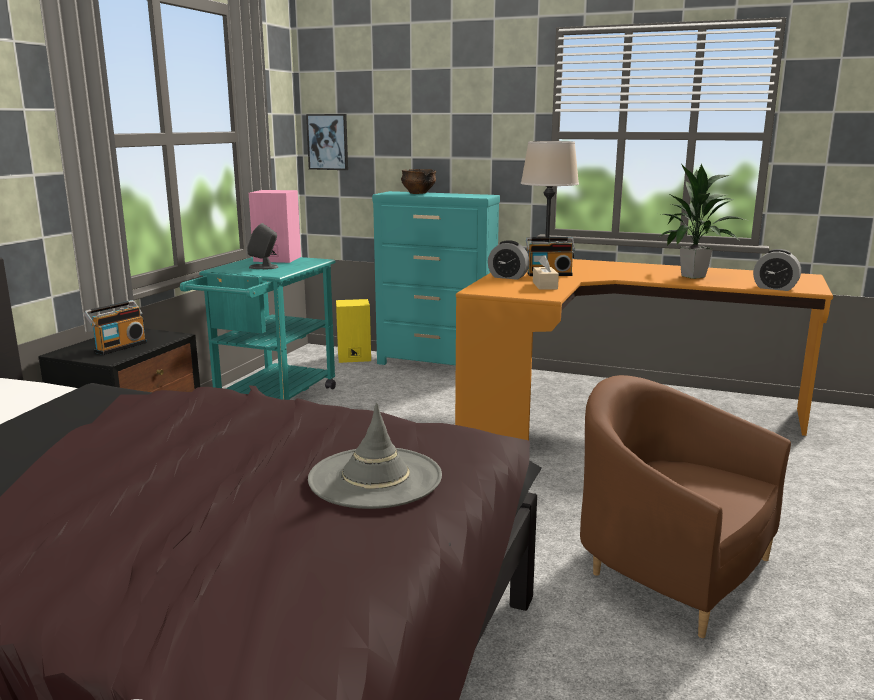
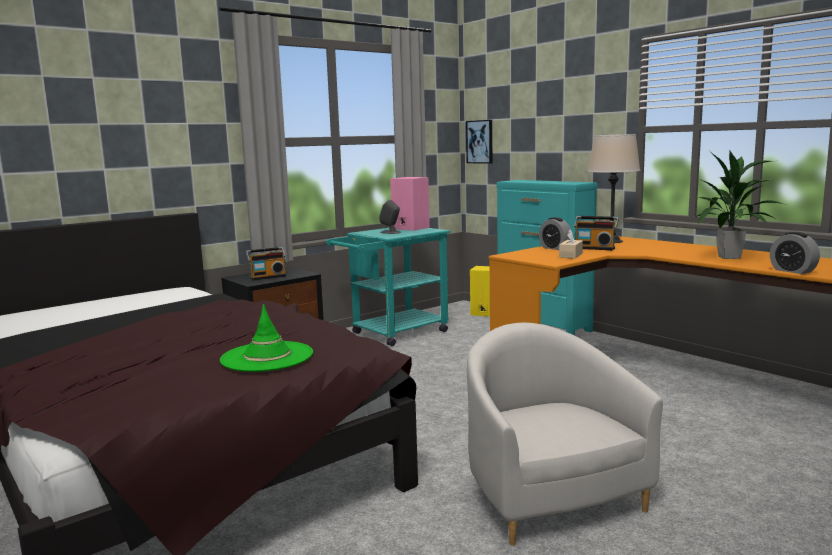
camera: 30 degrees right, 5 degrees down
grey hat [308,403,442,509] -> green hat [220,304,313,372]
bowl [401,169,436,194] -> none
brown armchair [580,375,791,638] -> white armchair [467,322,663,546]

